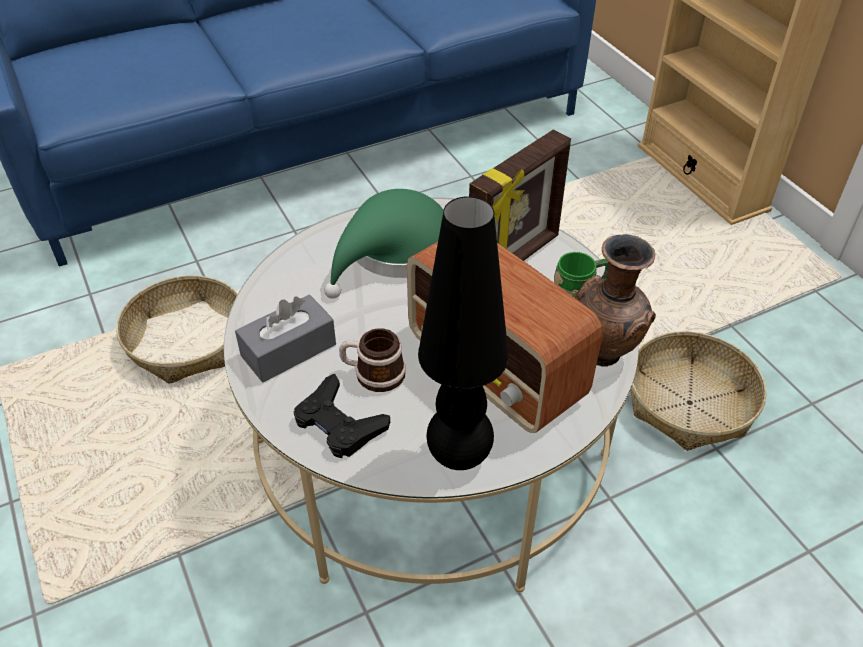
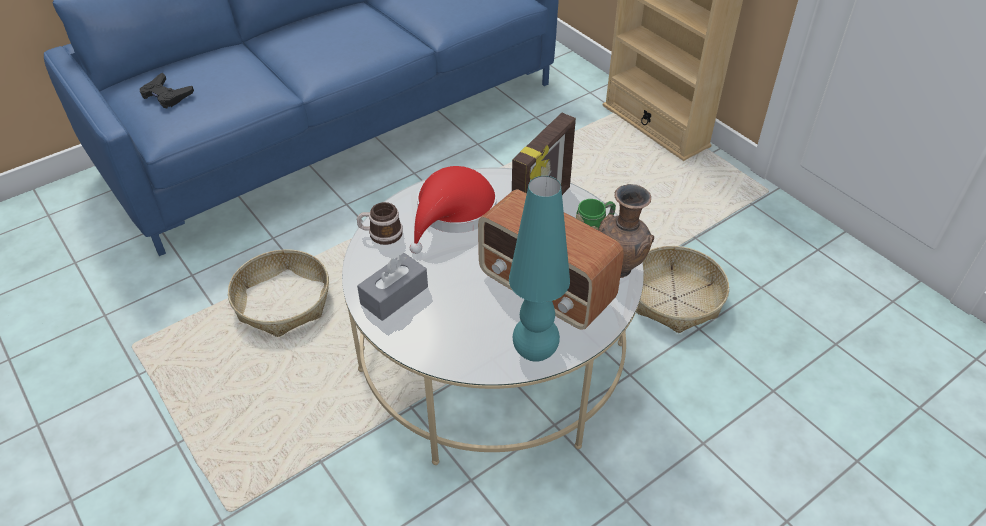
camera: 10 degrees left, 0 degrees up
black game controller [293,374,390,458] -> black game controller moved to [139,72,194,108]
green hat [324,189,444,299] -> red hat [410,166,497,254]
mug [339,328,406,392] -> mug moved to [357,202,403,245]
black table lamp [418,196,509,470] -> turquoise table lamp [509,176,570,362]

